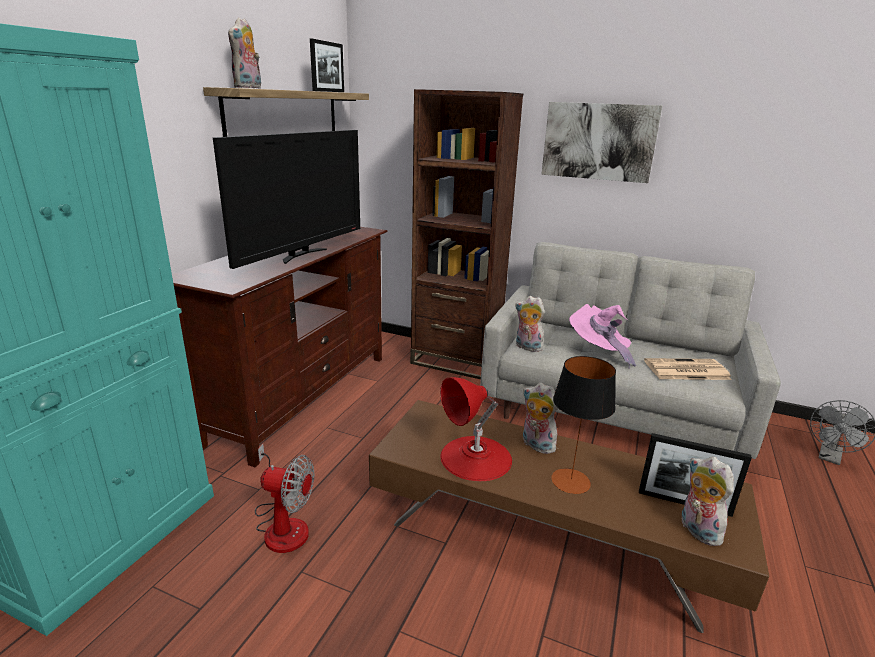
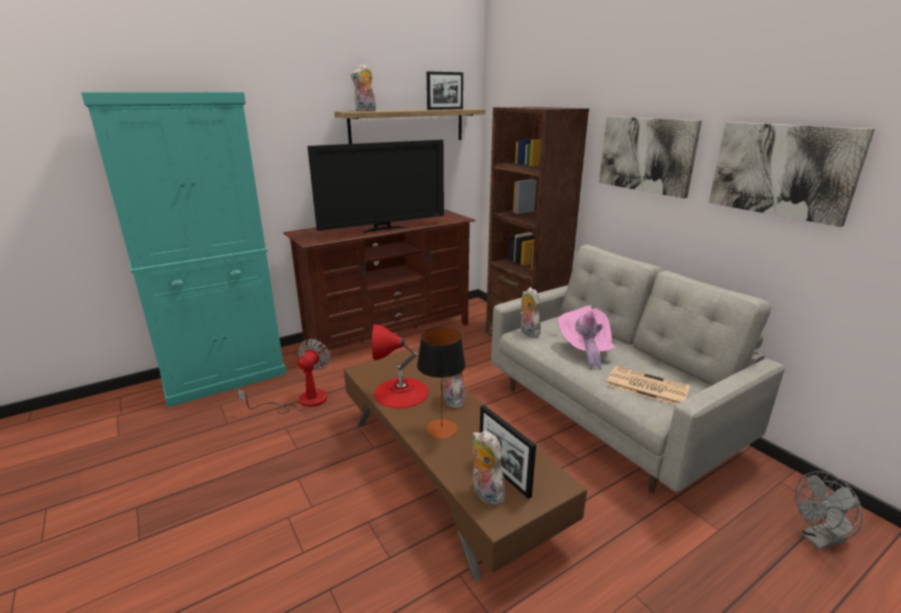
camera: 35 degrees right, 0 degrees up
fan [255,444,314,553] -> fan turned 120 degrees counterclockwise [237,339,330,414]
plush toy [682,456,734,546] -> plush toy turned 45 degrees counterclockwise [472,430,505,505]
none -> picture [709,122,875,227]

